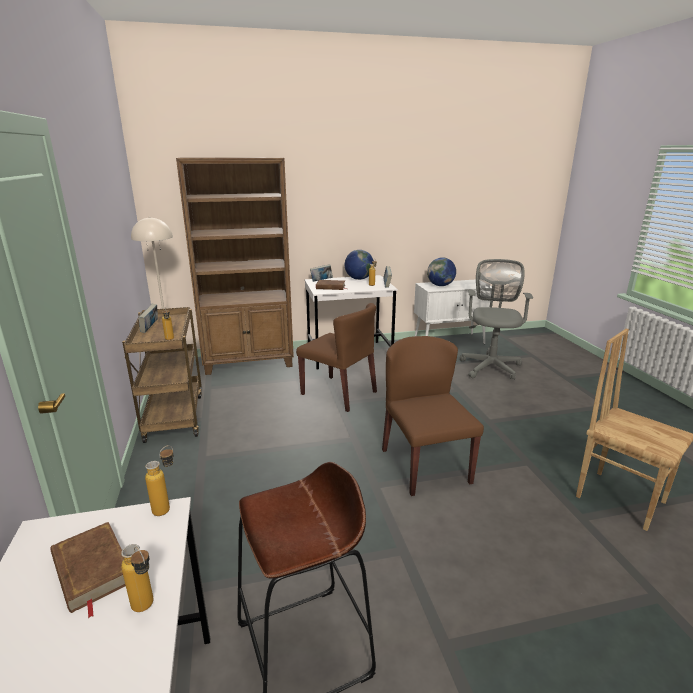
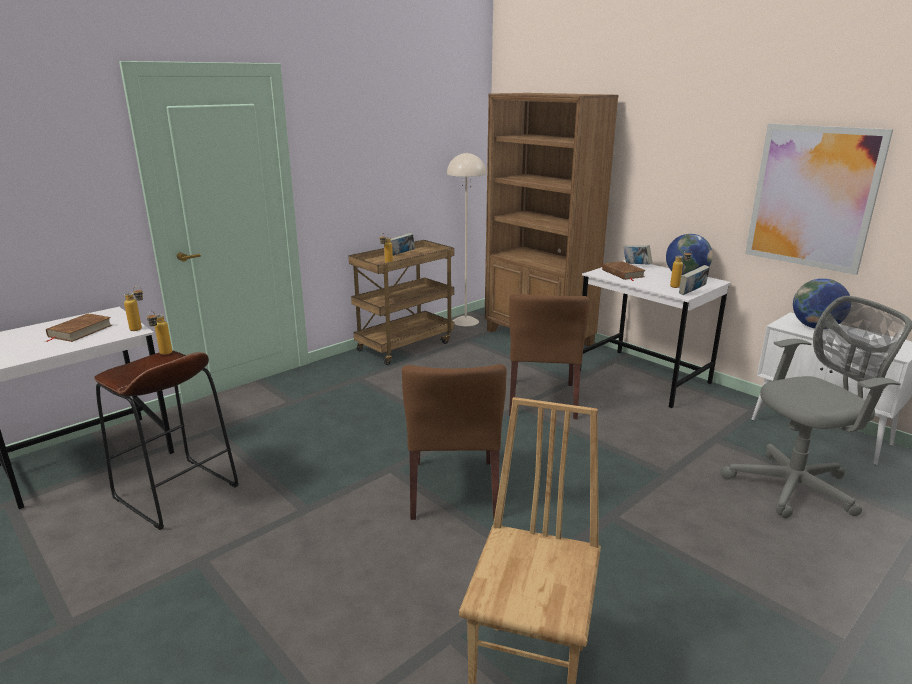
camera: 60 degrees right, 0 degrees up
bottle [121,544,153,612] -> bottle moved to [147,311,172,355]
brown chair [382,336,484,496] -> brown chair turned 135 degrees clockwise [402,364,507,520]
none -> picture [745,124,893,275]

